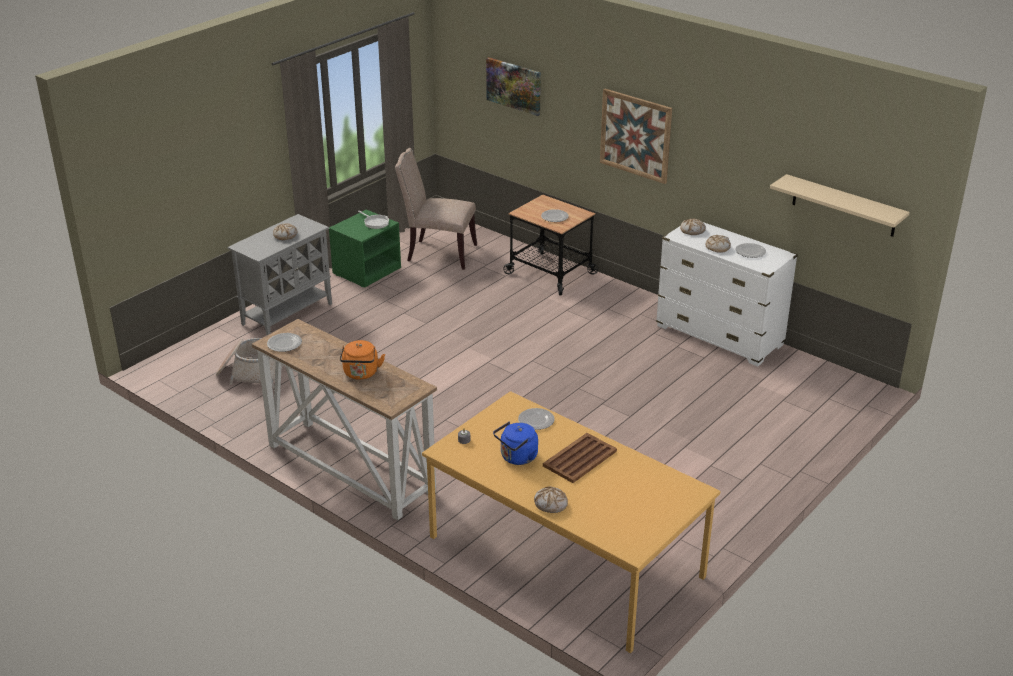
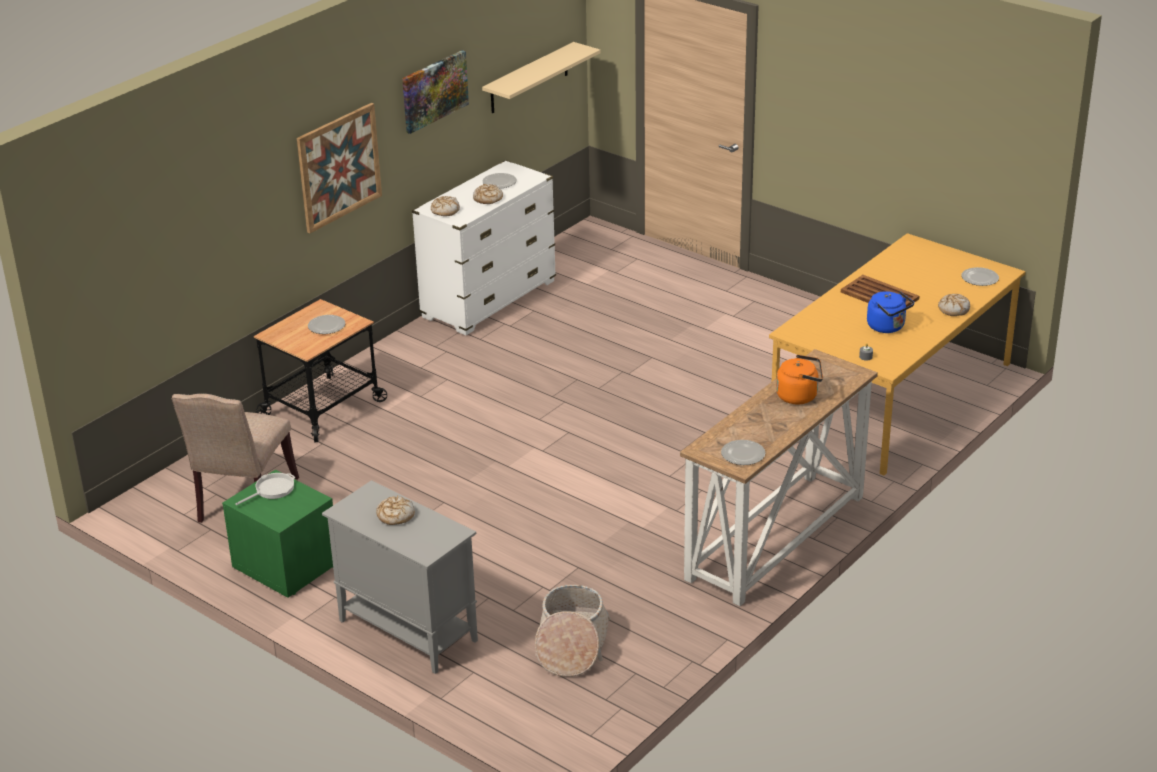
camera: 90 degrees left, 0 degrees up
picture [486,57,541,116] -> picture moved to [402,50,469,134]
plate [518,408,555,430] -> plate moved to [961,267,999,286]

